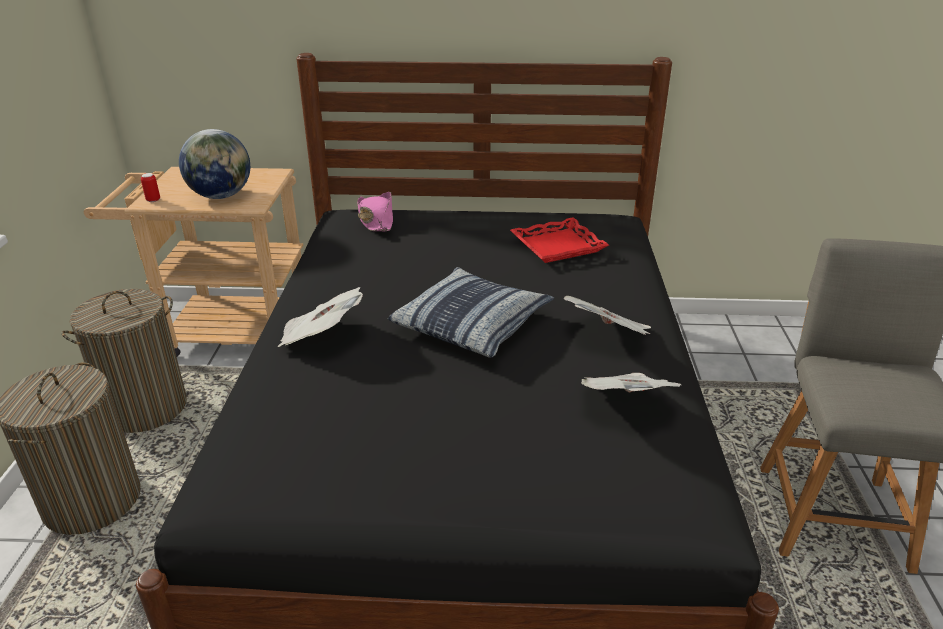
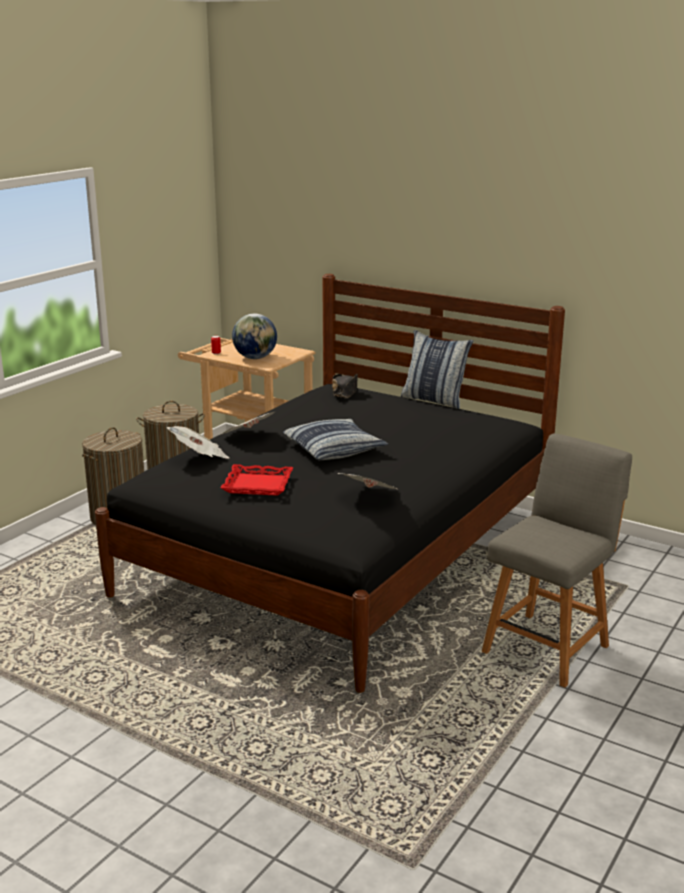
camera: 30 degrees right, 10 degrees down
pink hat [357,192,393,231] -> black hat [332,374,358,398]
red tray [510,217,609,263] -> red tray moved to [220,464,293,496]
newspaper [564,296,651,335] -> newspaper moved to [167,426,229,459]
none -> pillow [401,330,474,409]

